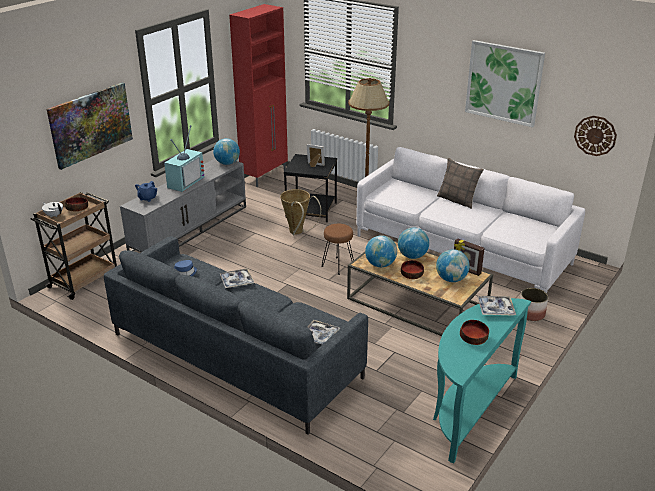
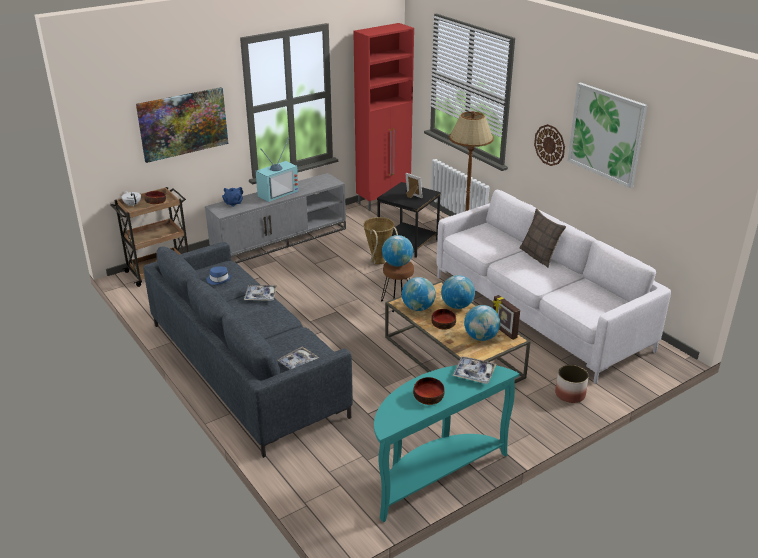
camera: 20 degrees right, 0 degrees up
globe [213,138,240,165] -> globe moved to [382,235,413,267]
wall clock [574,116,617,156] -> wall clock moved to [534,124,565,166]

